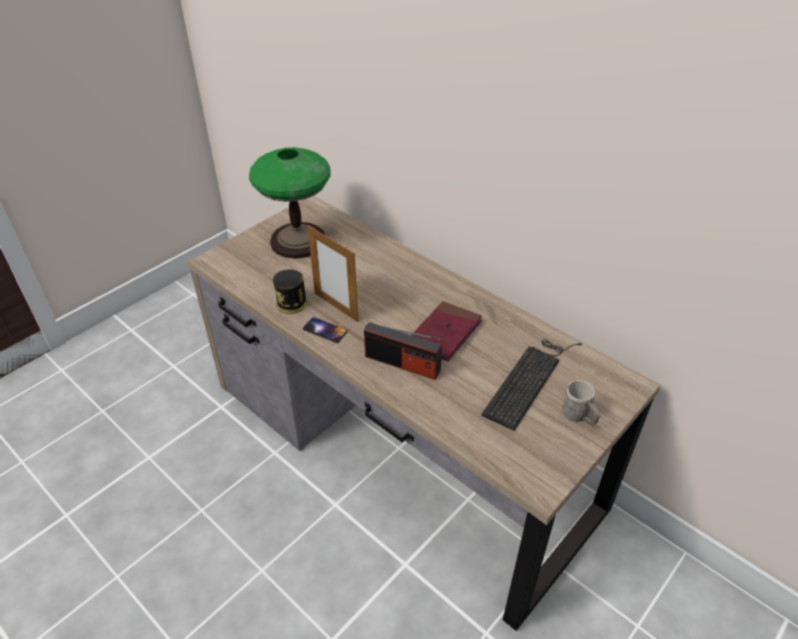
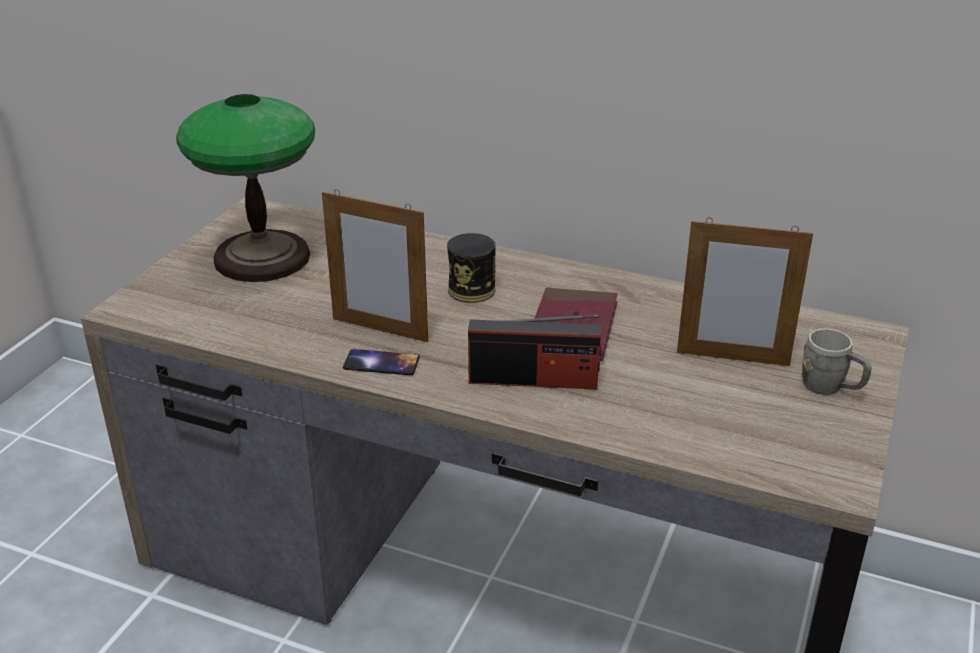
camera: 20 degrees left, 10 degrees down
can [273,269,306,314] -> can moved to [447,233,496,303]
keyboard [481,339,582,431] -> picture frame [677,218,813,366]

